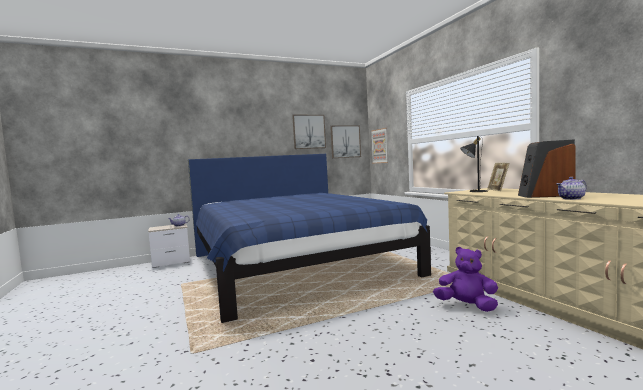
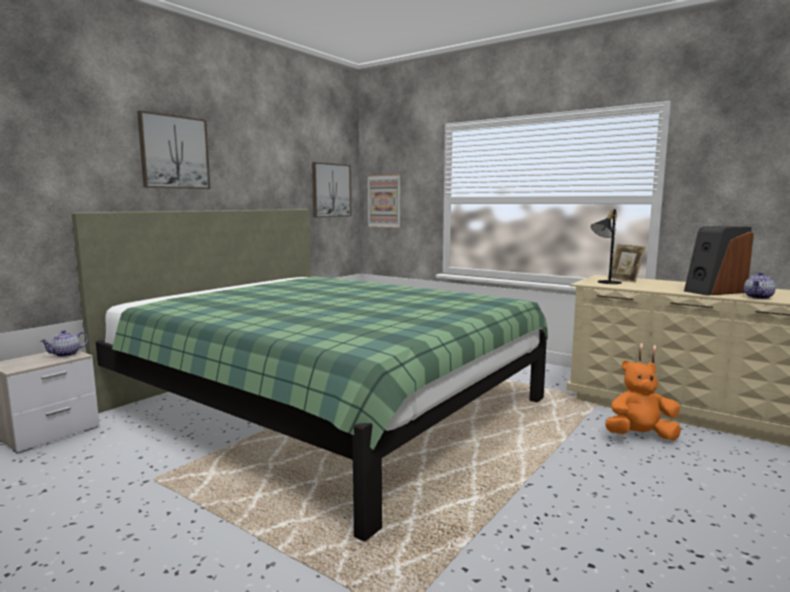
camera: 30 degrees left, 5 degrees up
blue bed [188,154,431,323] -> green bed [72,209,548,541]
picture [292,115,326,149] -> picture moved to [137,110,210,189]
purple plush toy [433,247,498,312] -> orange plush toy [605,360,681,440]

